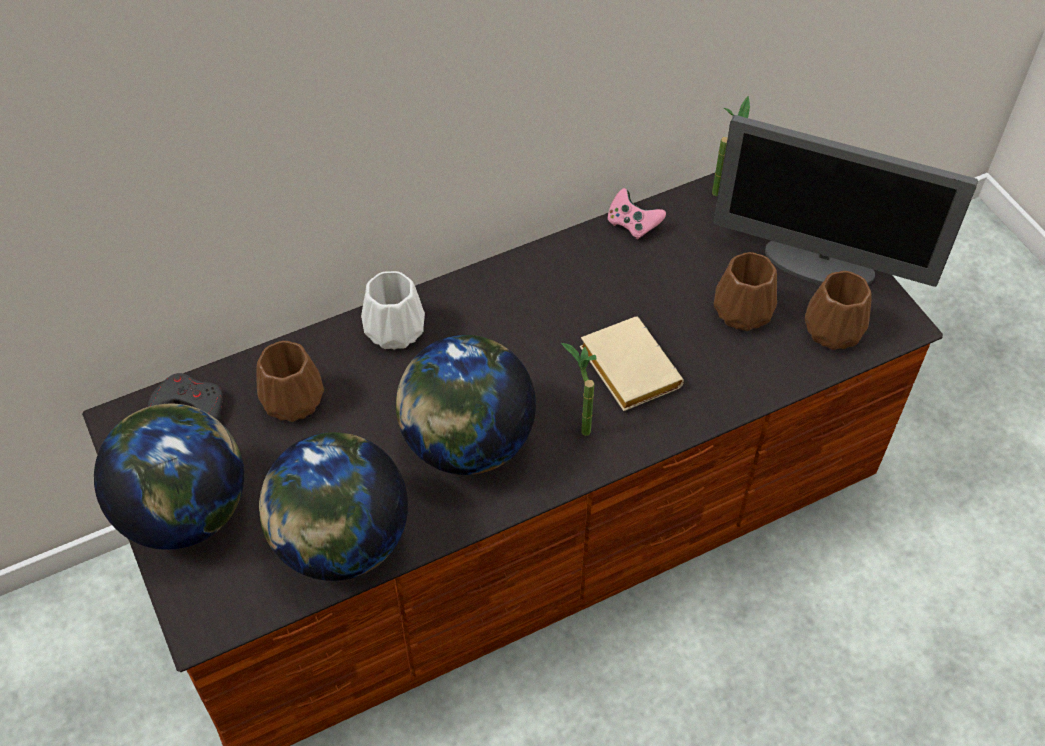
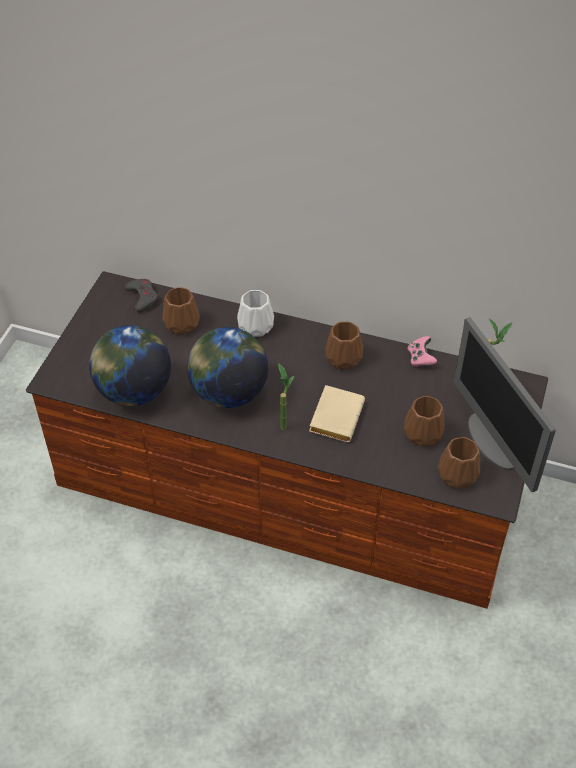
camera: 45 degrees right, 5 degrees down
globe [94,404,244,550] -> none
none -> brown vase [325,322,363,369]

